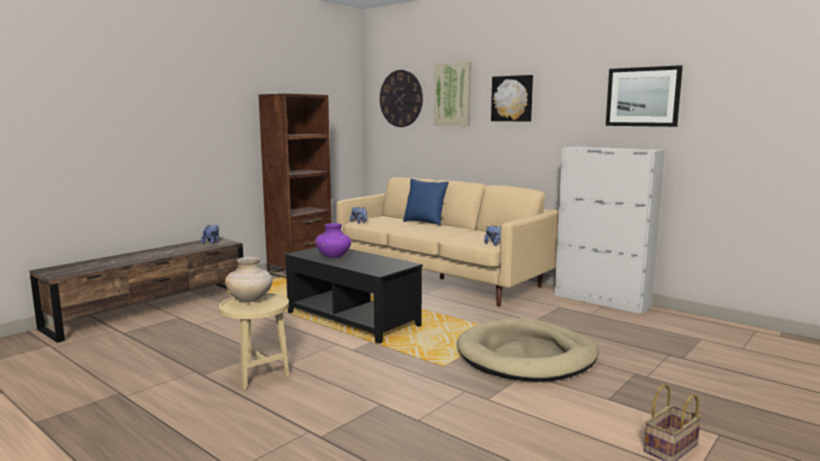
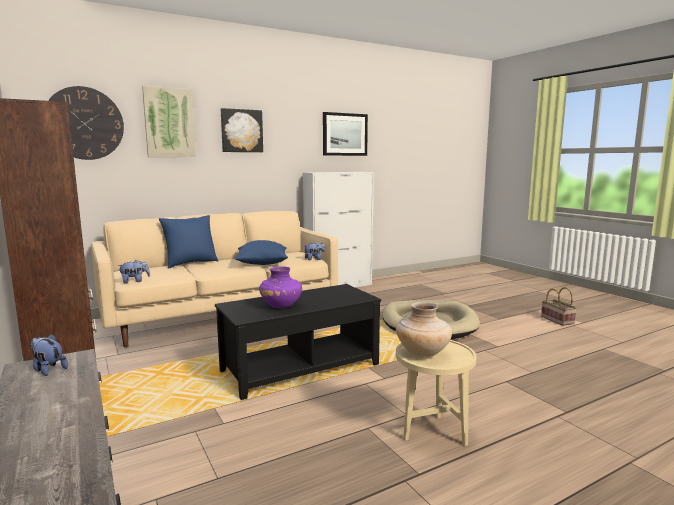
camera: 70 degrees left, 0 degrees up
none -> blue pillow [235,240,288,265]

